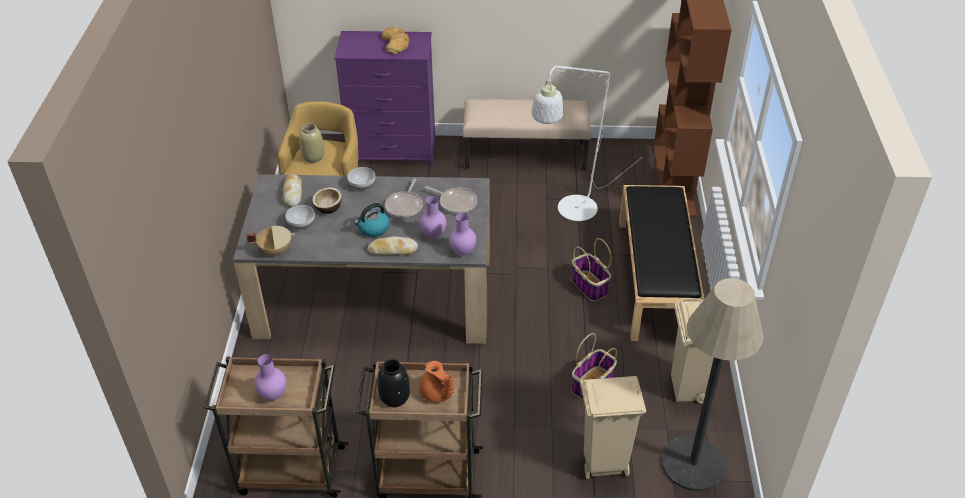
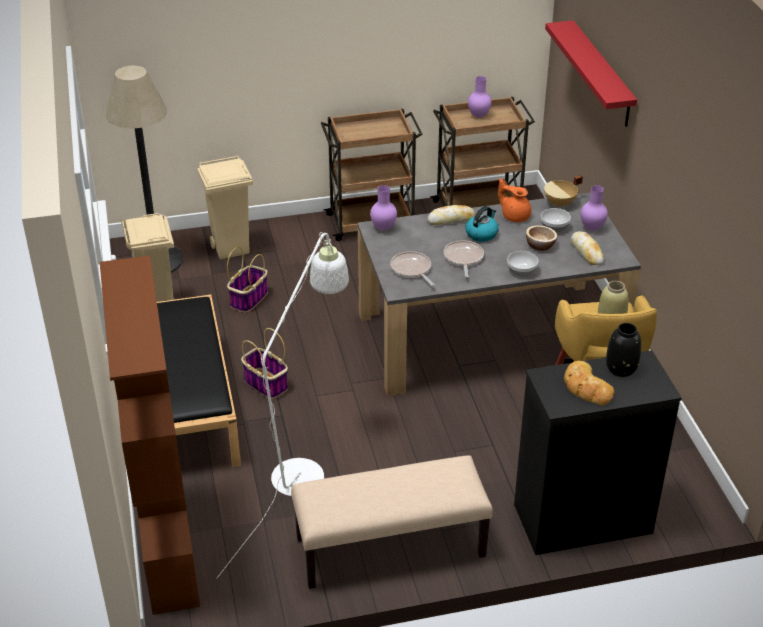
camera: 165 degrees right, 5 degrees down
purple dresser [334,31,435,166] -> black dresser [514,350,682,555]
black vase [378,359,410,407] -> black vase moved to [606,323,641,377]
orange teapot [419,361,454,402] -> orange teapot moved to [498,178,531,222]
purple vase [420,196,446,238] -> purple vase moved to [581,185,608,231]
frying pan [425,186,477,214] -> frying pan turned 45 degrees clockwise [390,251,435,286]
none -> red shelf [545,20,637,127]

